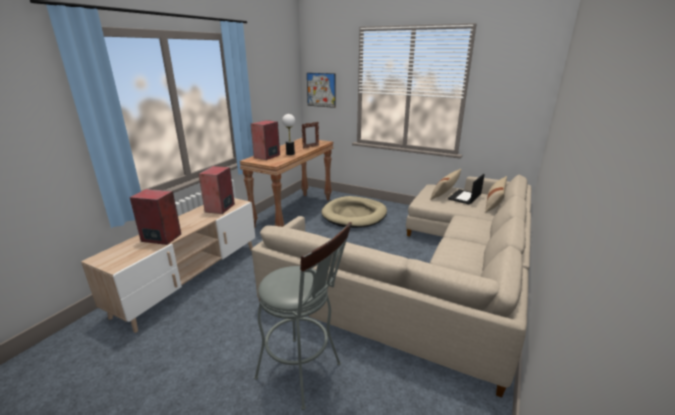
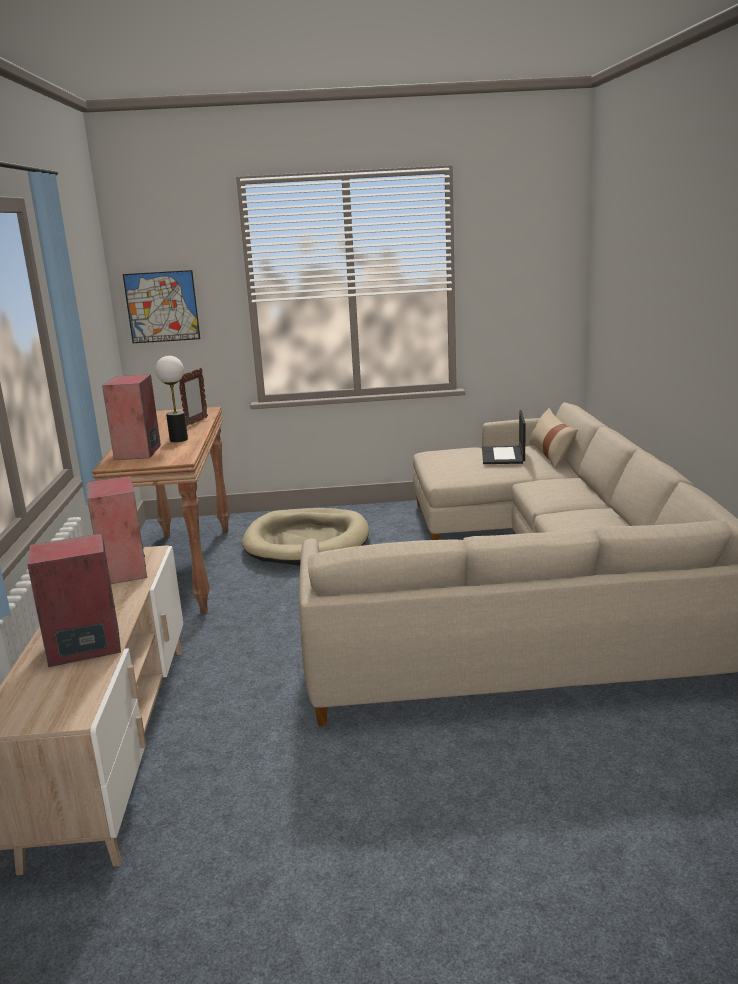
camera: 30 degrees left, 5 degrees down
grey stool [254,222,352,410] -> none
beige pillow [430,169,461,200] -> none

